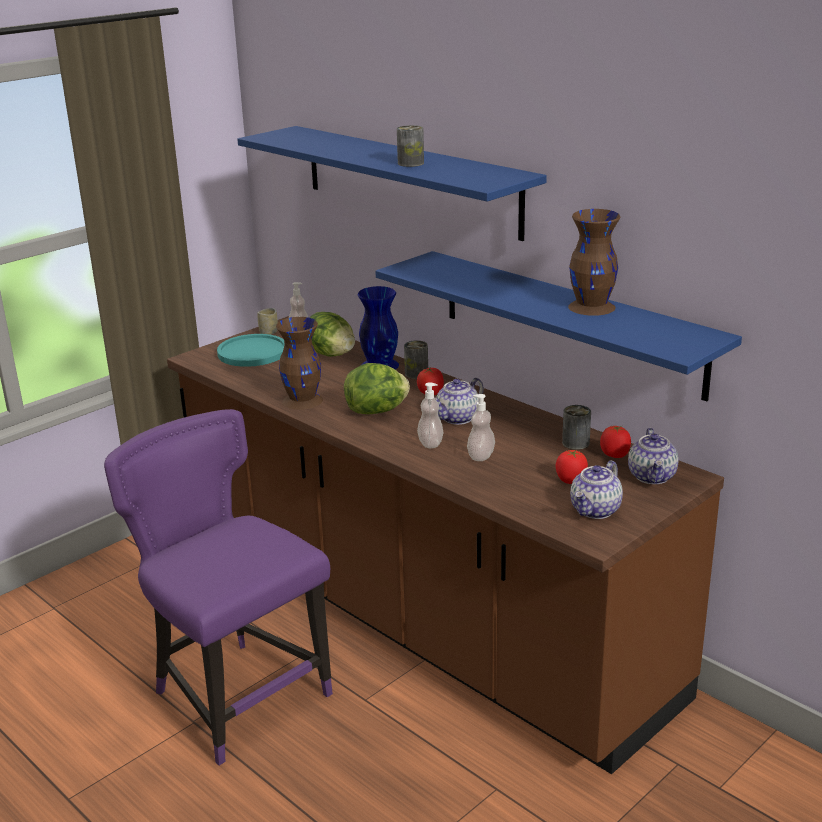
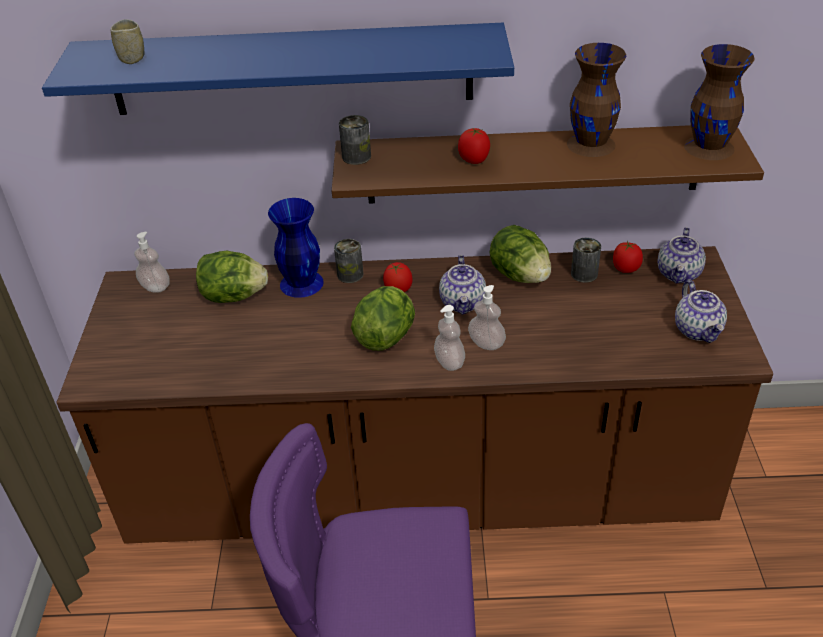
camera: 45 degrees left, 15 degrees up
turquoise plate [217,334,284,367] -> none
cup [257,308,278,335] -> cup moved to [111,19,144,64]
brown vase [276,317,323,410] -> brown vase moved to [684,44,755,160]
blue shelf [375,251,742,401] -> brown shelf [332,125,764,204]
can [397,125,424,167] -> can moved to [339,115,371,165]
soap dispenser [467,394,495,461] -> soap dispenser moved to [434,305,465,371]
tomato [556,450,588,484] -> tomato moved to [458,128,490,164]
teapot [628,428,678,484] -> teapot turned 60 degrees clockwise [658,227,706,284]
none -> lettuce [490,225,551,283]

